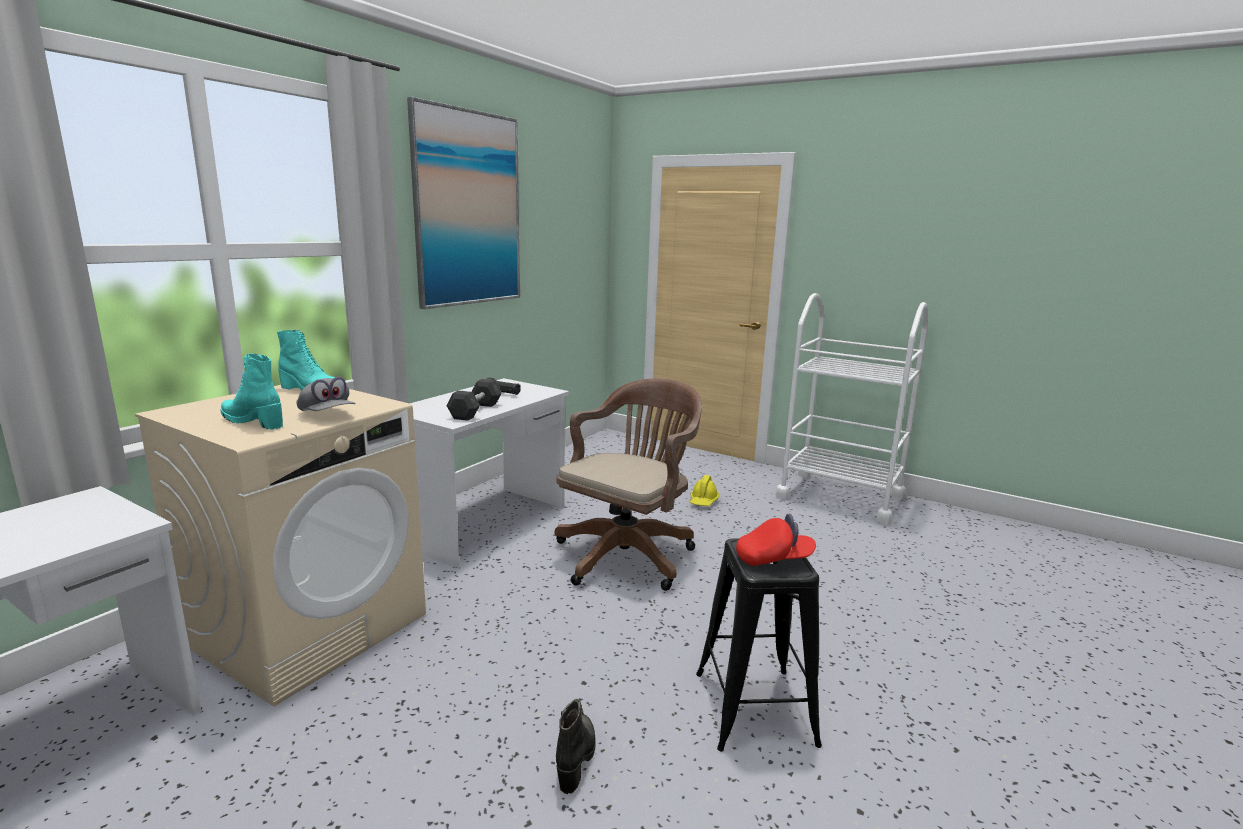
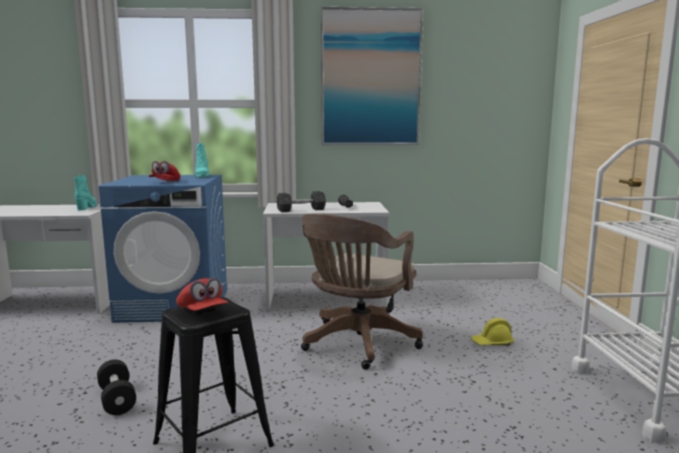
camera: 55 degrees right, 5 degrees down
beige washing machine [135,385,426,706] -> blue washing machine [99,175,227,323]
turquoise boot [220,353,283,430] -> turquoise boot moved to [74,175,97,211]
grey cap [297,377,356,411] -> red cap [149,161,180,181]
brown office chair [554,378,702,591] -> brown office chair turned 120 degrees clockwise [301,214,423,370]
black boot [556,699,596,794] -> black dumbbell [97,360,136,415]

